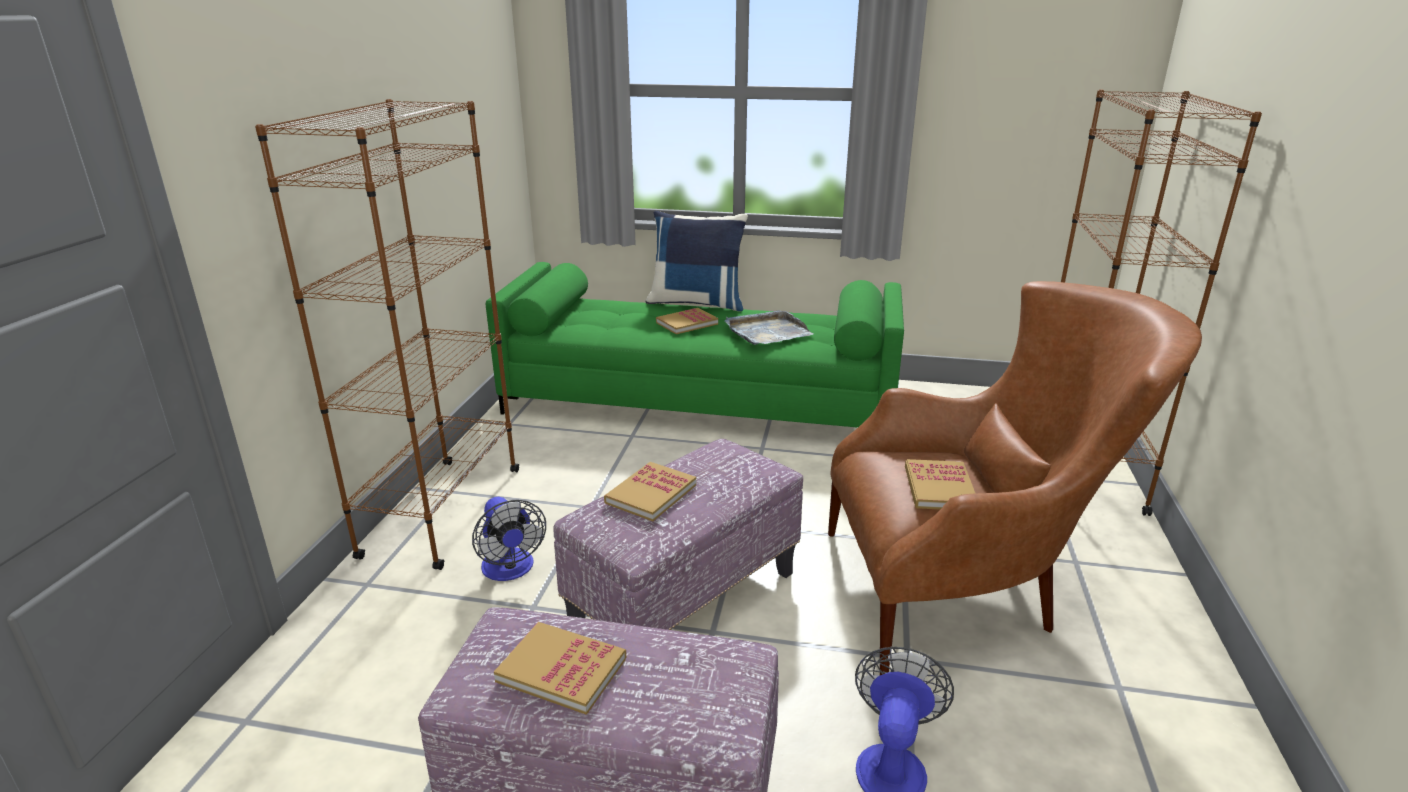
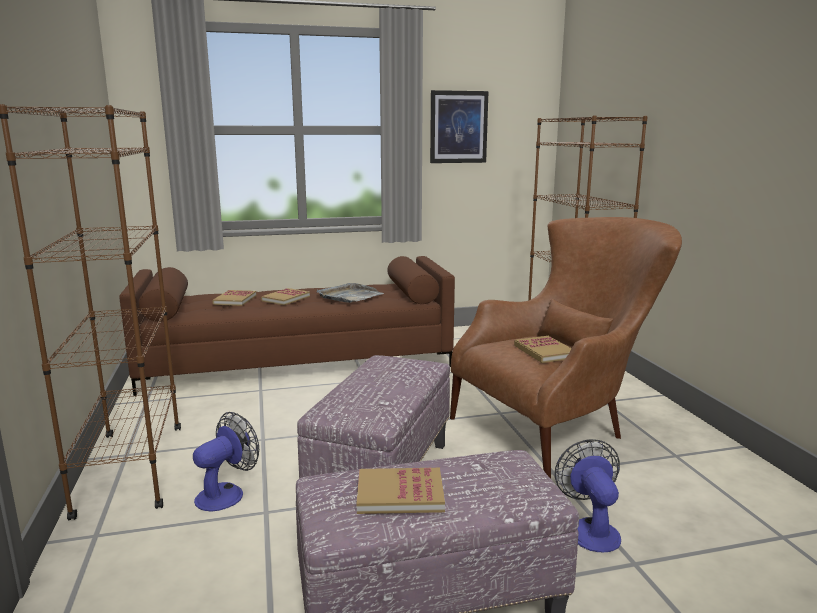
camera: 25 degrees left, 10 degrees down
fan [472,497,546,581] -> fan turned 90 degrees counterclockwise [193,412,259,512]
green sofa [486,262,904,428] -> brown sofa [119,256,455,396]
book [604,462,696,521] -> book moved to [212,290,257,306]
blue pillow [646,211,748,312] -> none
none -> picture [430,90,489,163]

